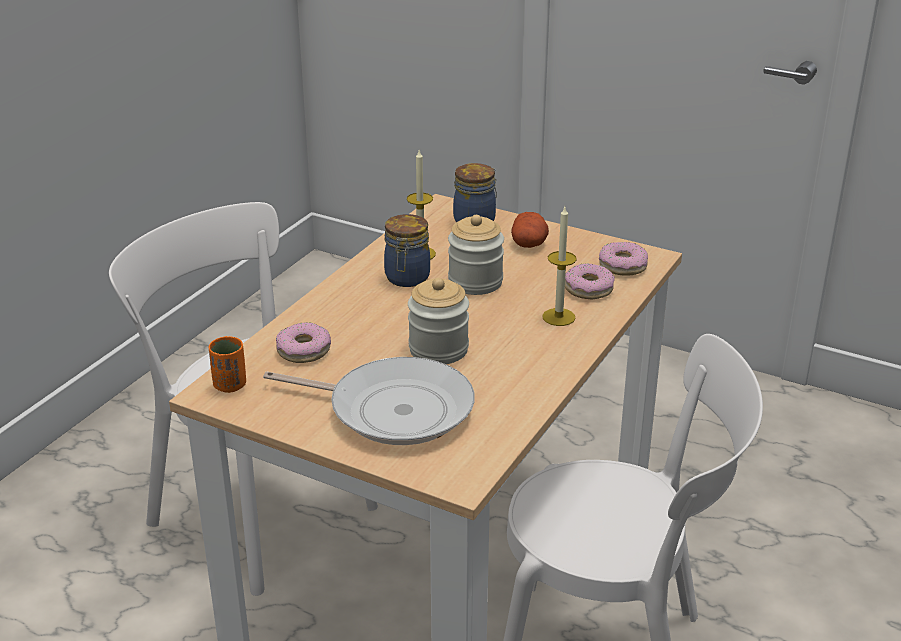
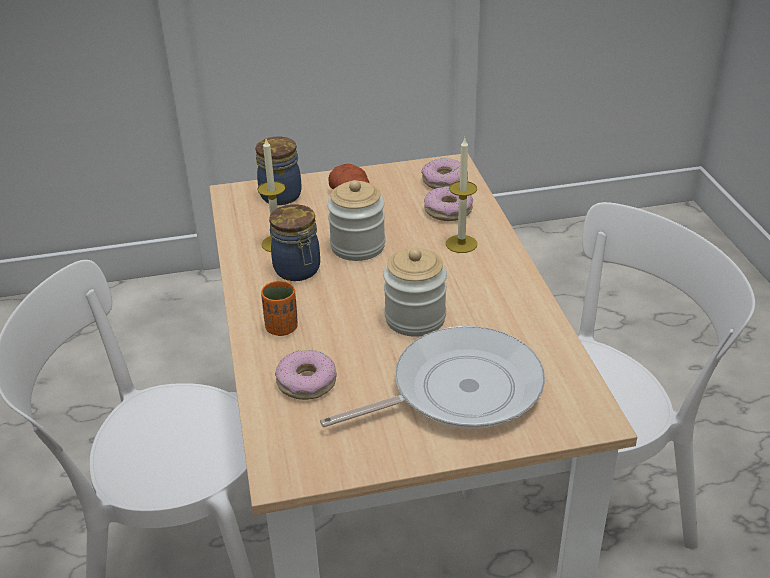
camera: 40 degrees left, 5 degrees up
orange cup [209,336,246,393] -> orange cup moved to [261,281,298,336]

